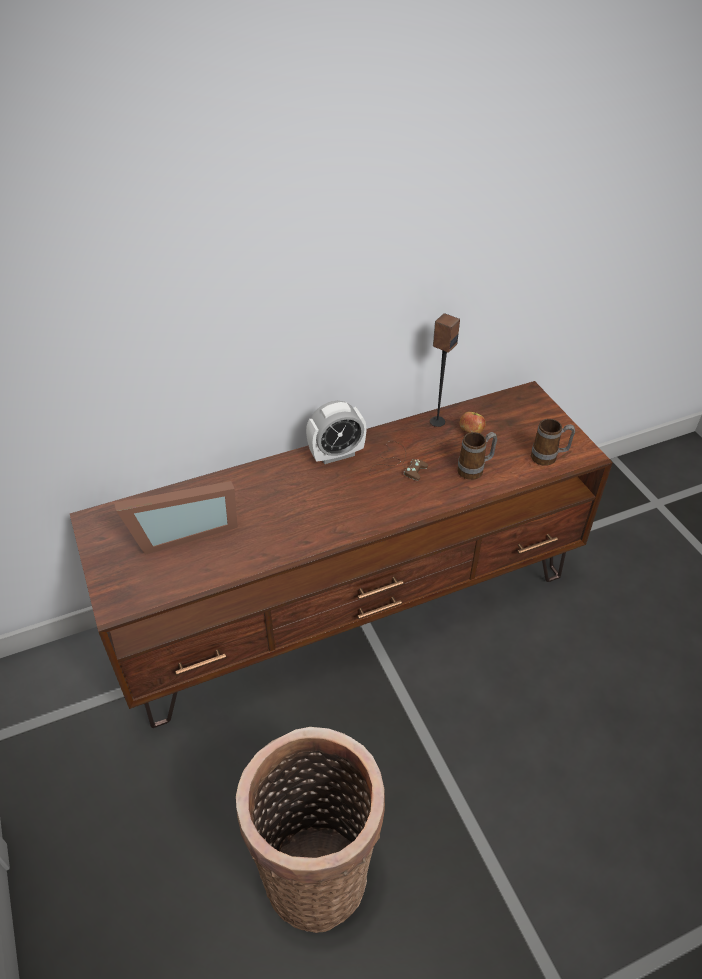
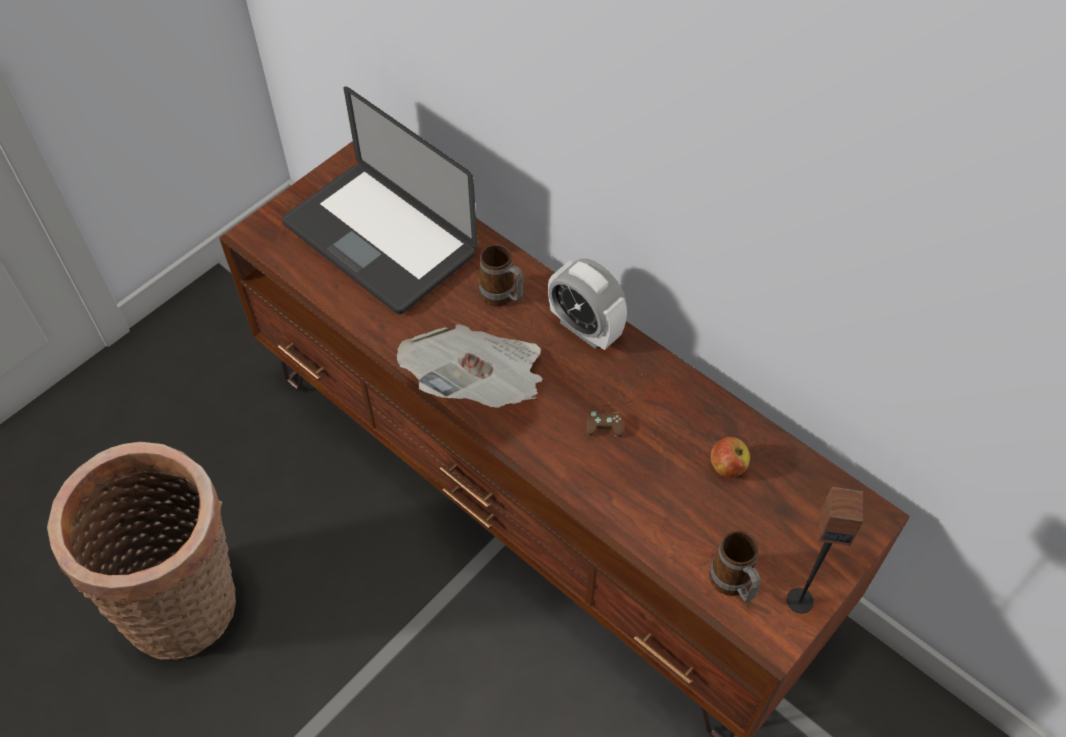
camera: 65 degrees right, 10 degrees up
picture frame [114,481,238,555] -> laptop [282,86,478,314]
speaker [430,313,460,427] -> speaker moved to [787,487,864,613]
mug [457,432,497,480] -> mug moved to [479,244,524,307]
none -> newspaper [397,324,543,408]

